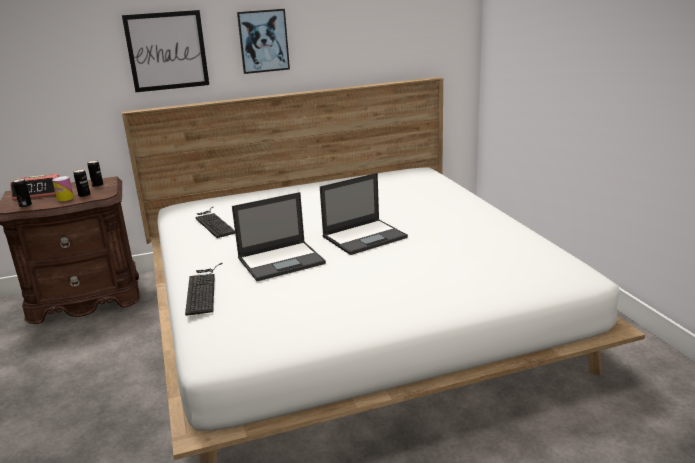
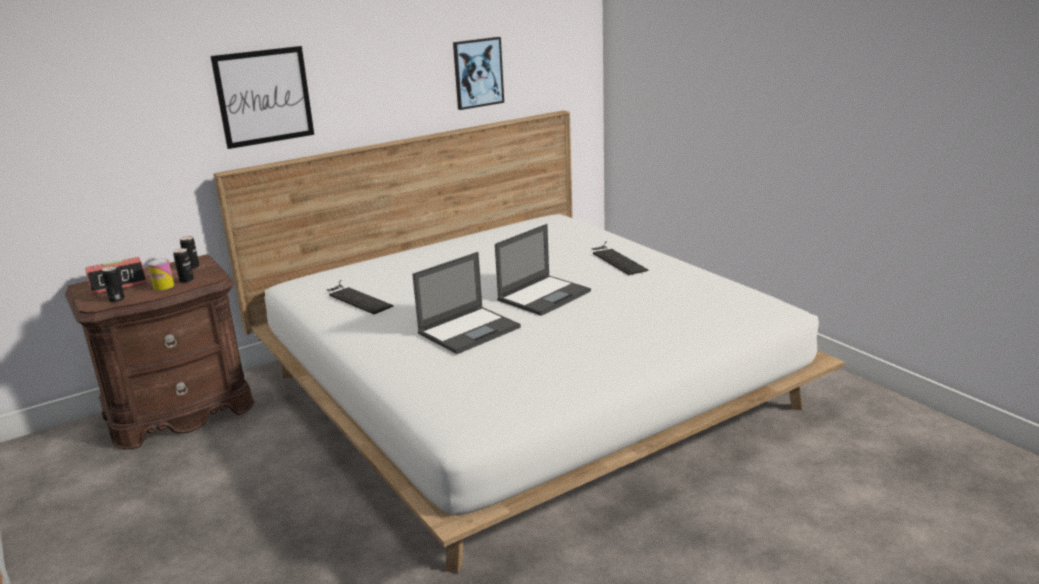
camera: 15 degrees left, 0 degrees up
keyboard [185,263,223,316] -> keyboard moved to [591,241,649,275]
picture [237,9,290,74] -> picture moved to [453,37,504,110]

